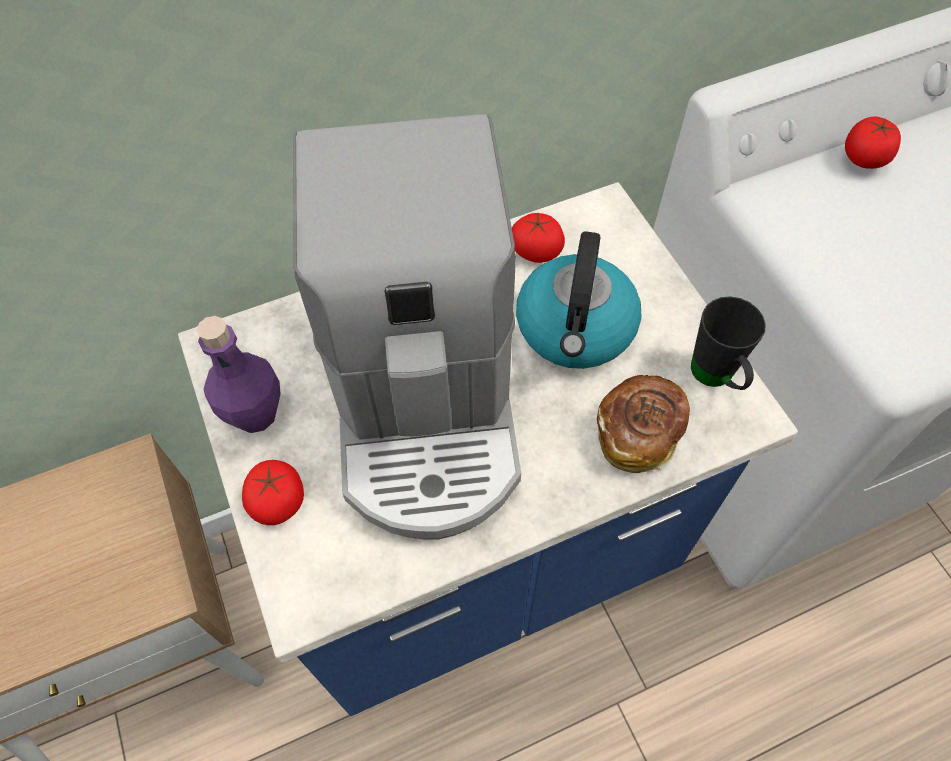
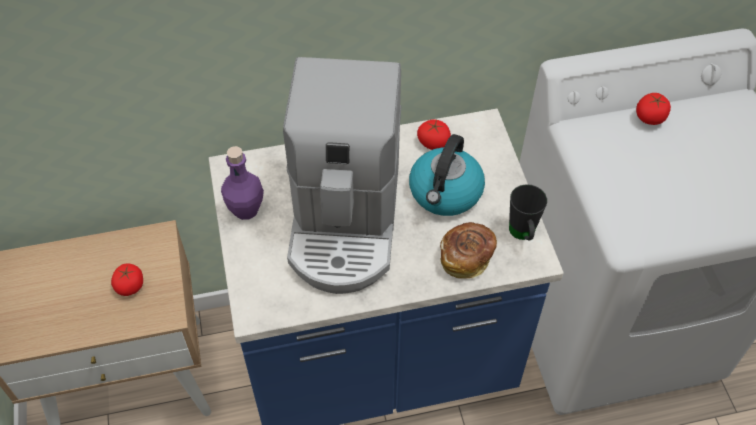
camera: 10 degrees right, 5 degrees down
tomato [242,460,304,525] -> tomato moved to [111,263,143,296]

